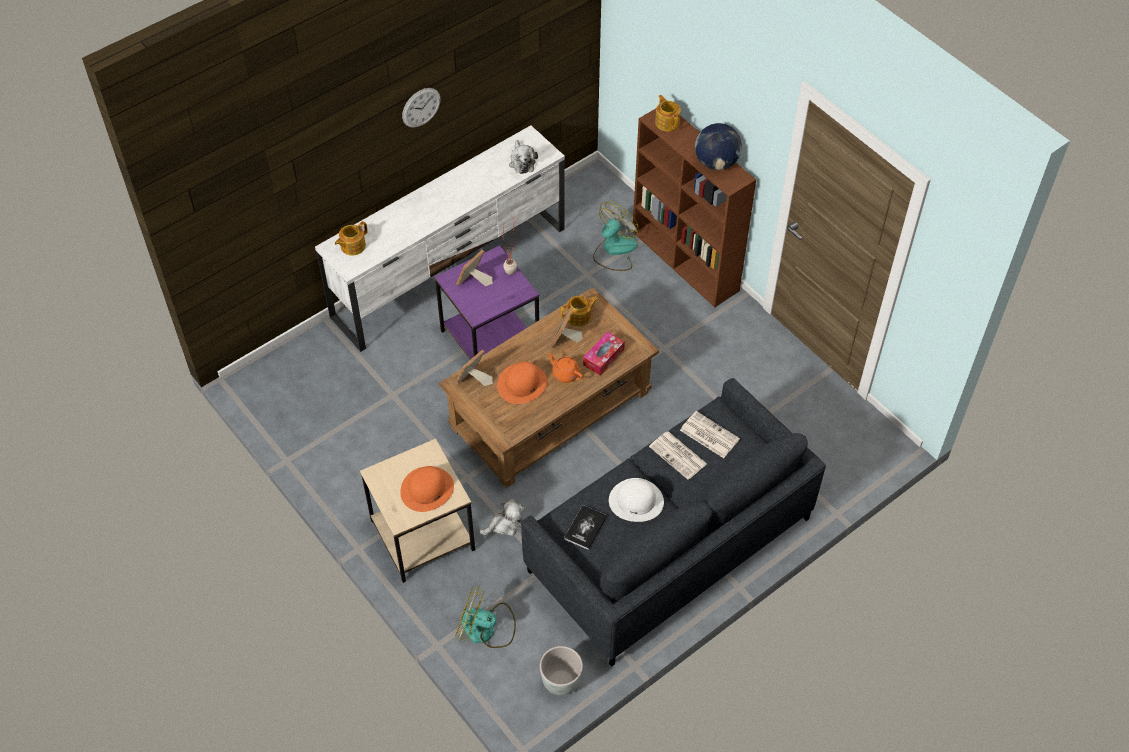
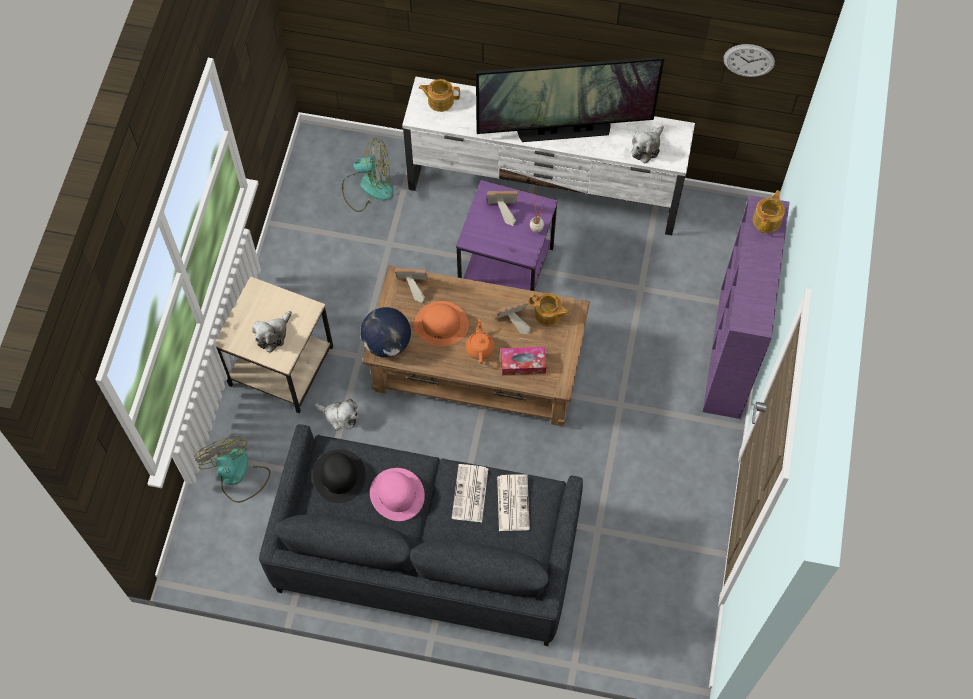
camera: 50 degrees right, 10 degrees up
orange hat [400,466,454,512] -> plush toy [252,311,292,353]
wall clock [402,88,440,128] -> wall clock moved to [723,44,775,77]
grey planter [540,646,583,696] -> none
book [564,505,607,550] -> black hat [312,449,366,503]
fan [593,201,639,271] -> fan moved to [342,138,393,212]
white hat [609,478,664,522] -> pink hat [370,468,425,521]
brown bookcase [632,109,756,307] -> purple bookcase [703,195,790,419]
globe [695,123,742,170] -> globe moved to [361,307,411,358]
none -> television [476,56,664,142]

